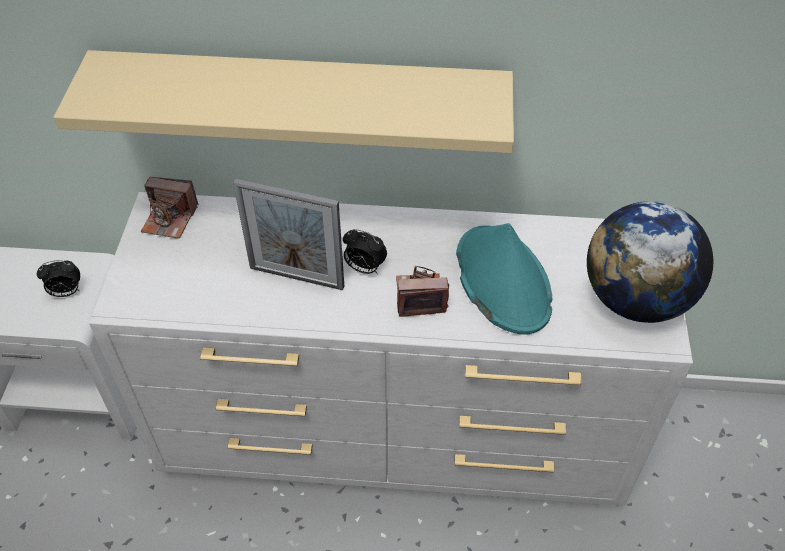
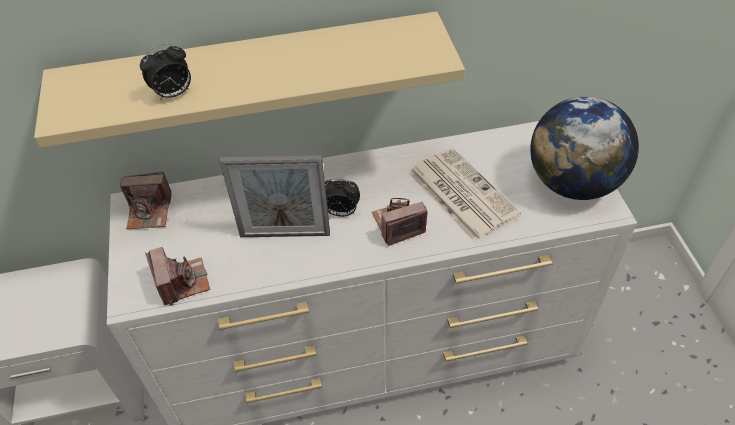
camera: 15 degrees left, 0 degrees up
alarm clock [37,260,80,297] -> alarm clock moved to [140,43,191,101]
turquoise hat [456,223,552,335] -> newspaper [408,147,521,243]
none -> camera [145,247,210,306]

